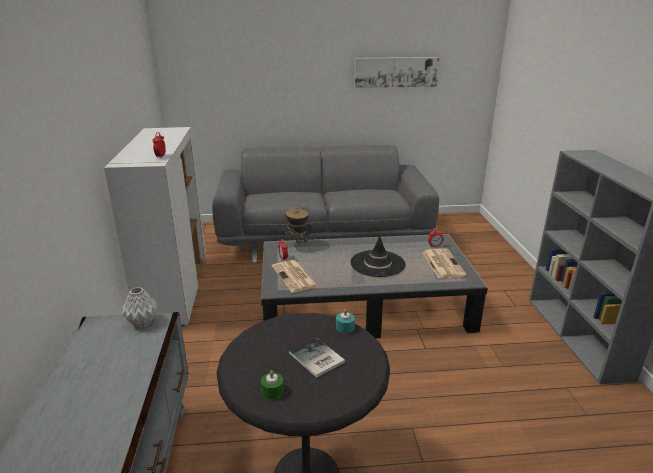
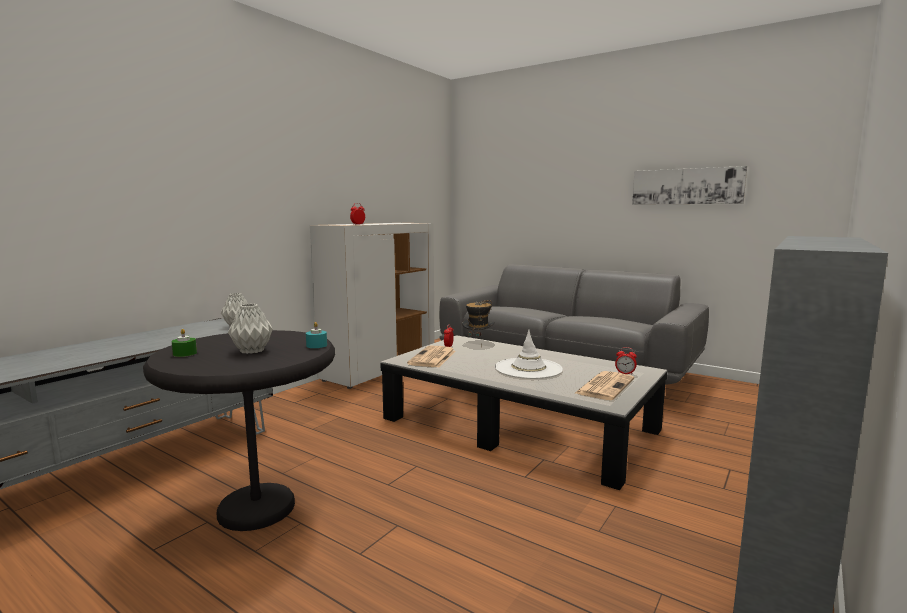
camera: 40 degrees right, 15 degrees down
book [289,338,345,378] -> grey vase [228,304,273,354]
black hat [351,235,405,277] -> white hat [495,330,563,379]

